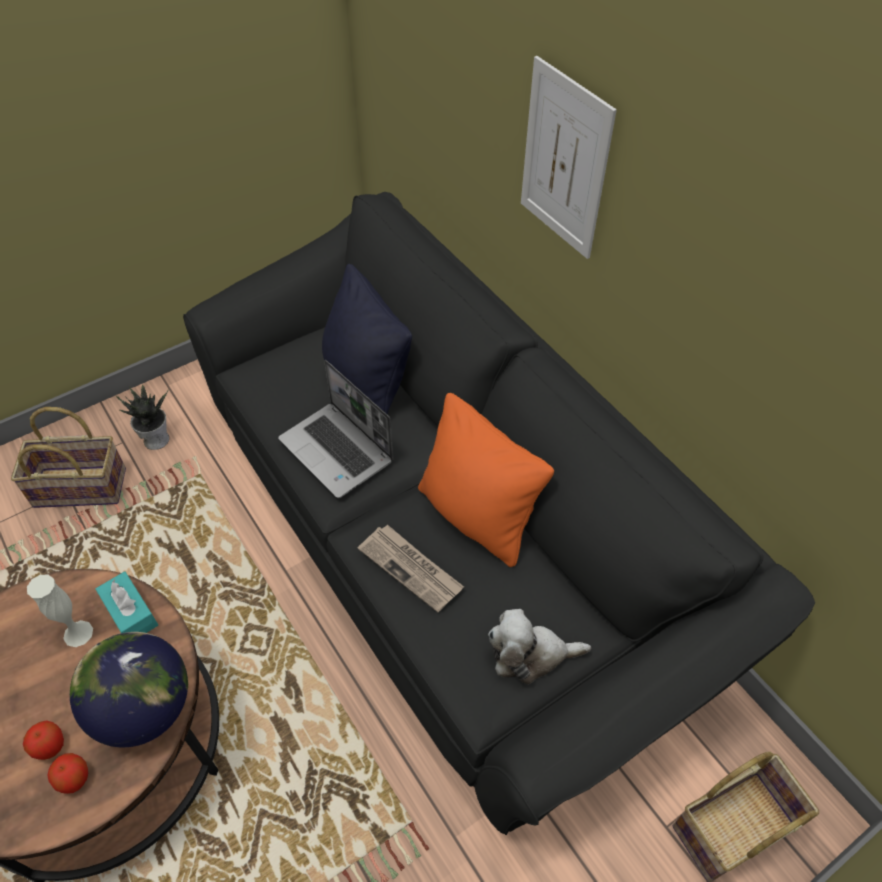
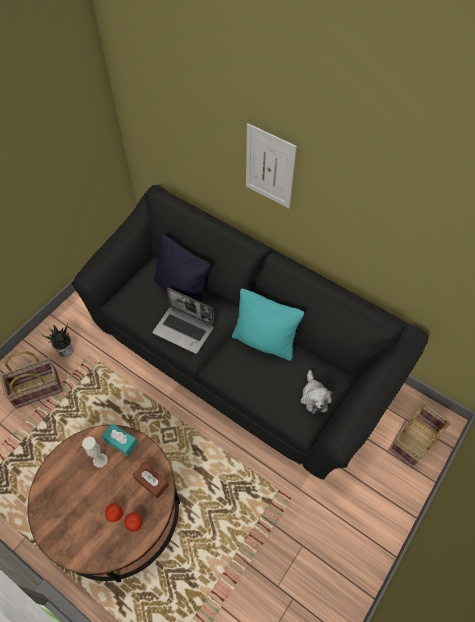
camera: 20 degrees left, 5 degrees up
globe [70,632,188,747] -> brown tissue box [133,462,169,499]
newspaper [358,525,464,612] -> none
orange pillow [418,393,554,567] -> turquoise pillow [232,289,304,361]
plush toy [488,609,591,684] -> plush toy turned 75 degrees counterclockwise [300,370,334,414]

